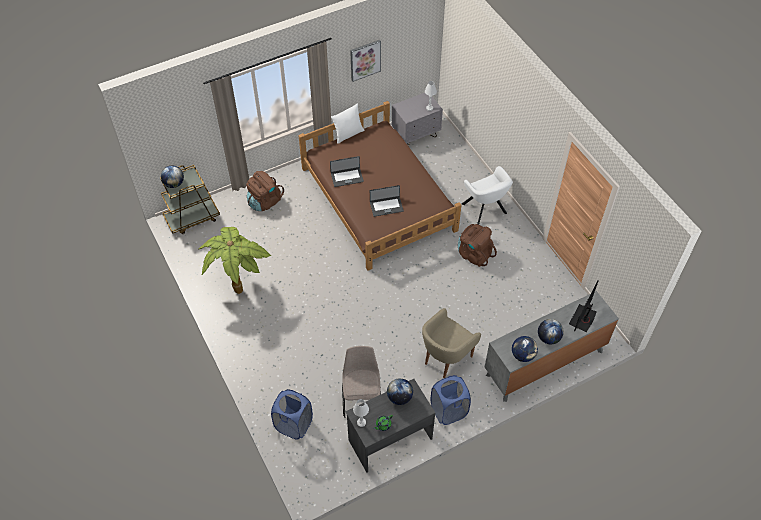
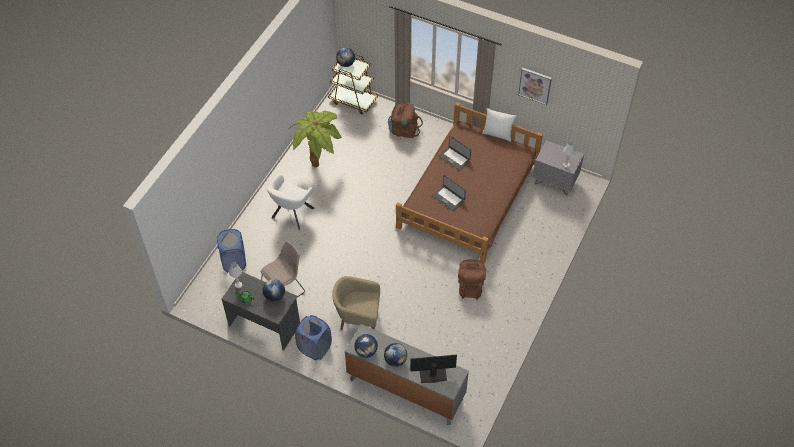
camera: 55 degrees right, 0 degrees up
white armchair [462,166,513,224] -> white armchair moved to [267,174,315,230]

